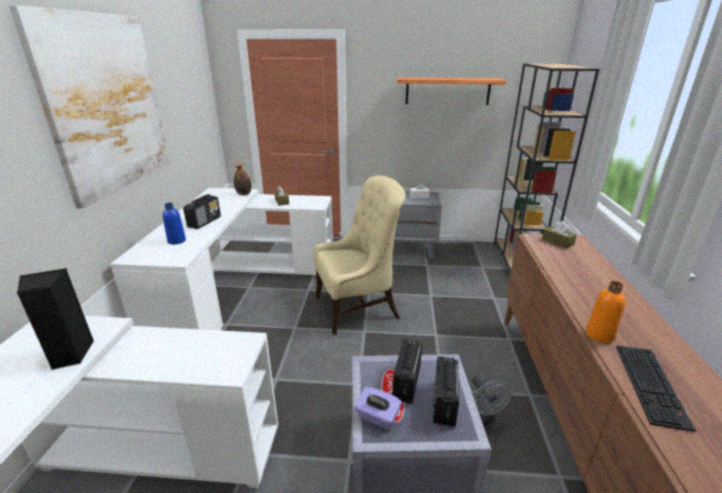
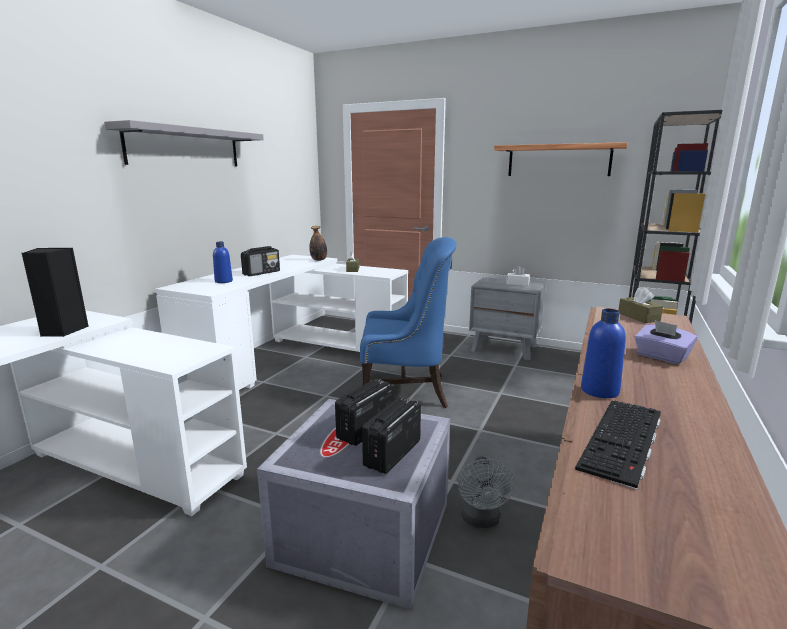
camera: 20 degrees right, 10 degrees down
picture [9,5,170,209] -> grey shelf [104,120,264,166]
beige chair [314,175,405,335] -> blue chair [360,237,456,408]
purple tissue box [355,387,402,430] -> purple tissue box moved to [635,320,697,365]
orange bottle [586,281,626,343] -> blue bottle [581,309,626,398]

